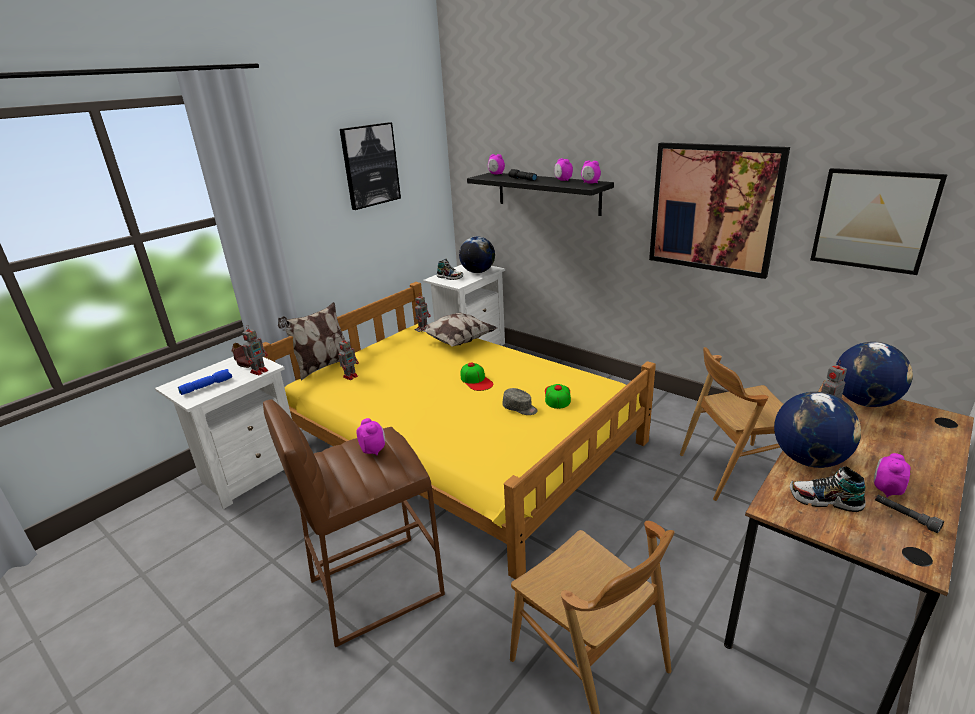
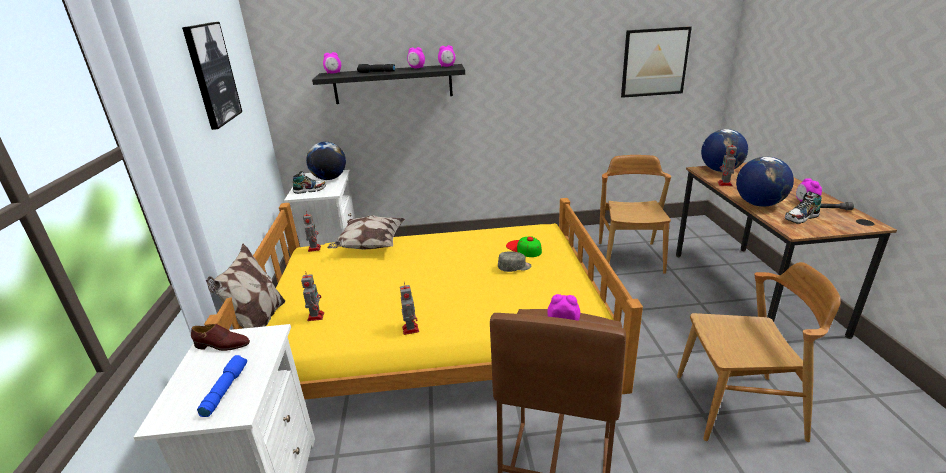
camera: 45 degrees left, 0 degrees up
toy robot [242,325,268,375] -> toy robot moved to [400,282,419,335]
cap [461,363,494,391] -> none
picture [649,143,790,279] -> none
brown chair [680,347,783,501] -> brown chair turned 150 degrees clockwise [599,155,671,274]

